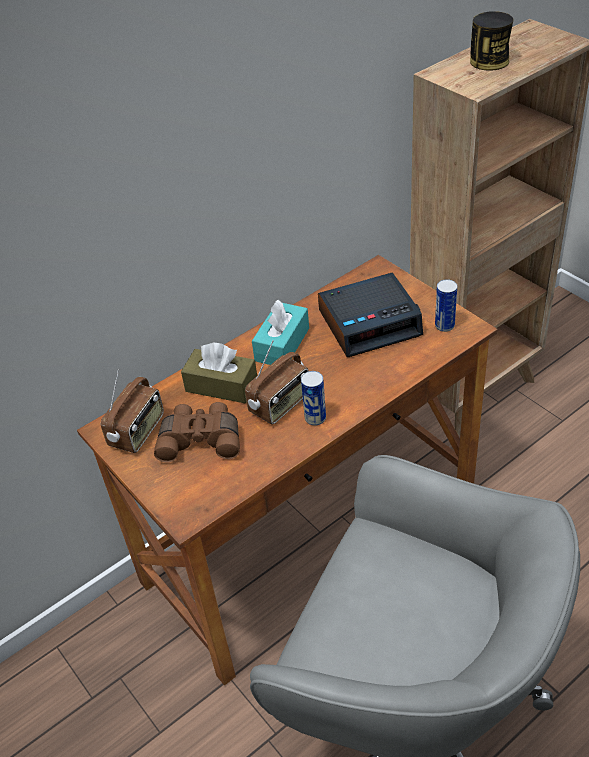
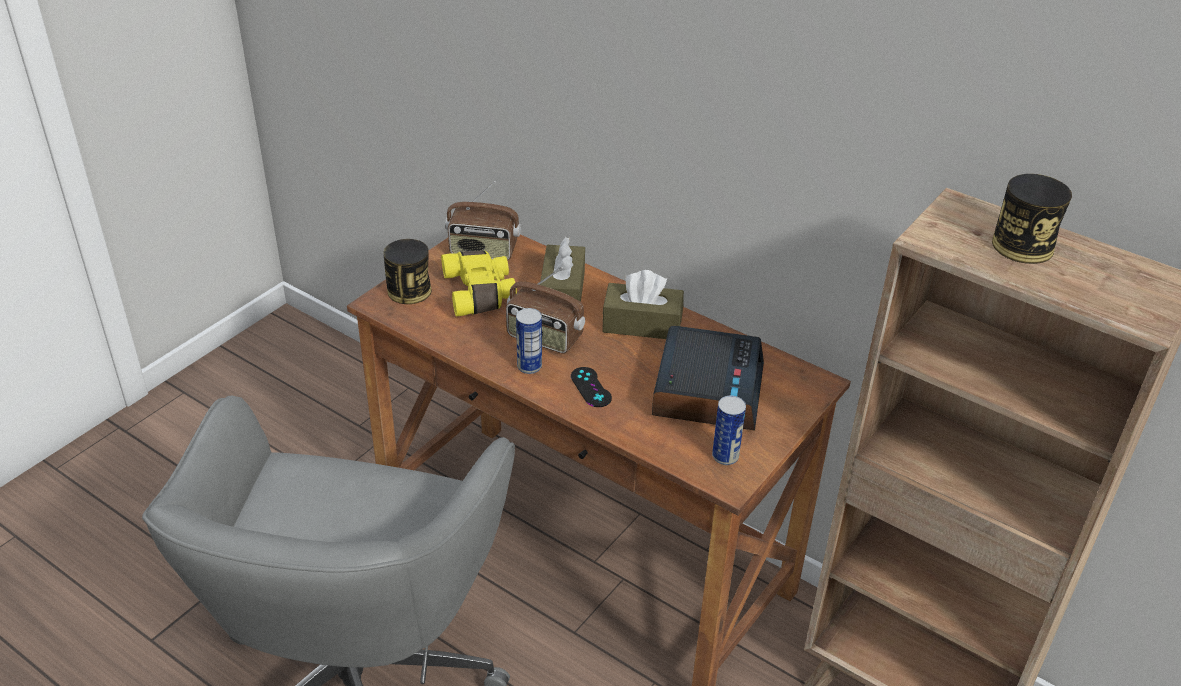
camera: 70 degrees right, 5 degrees down
brown binoculars [154,402,240,462] -> yellow binoculars [441,251,517,316]
turquoise tissue box [252,300,309,365] -> brown tissue box [602,270,684,339]
alarm clock [318,273,423,357] -> alarm clock turned 135 degrees counterclockwise [652,326,764,431]
none -> can [384,239,432,304]
none -> black game controller [571,367,612,407]

